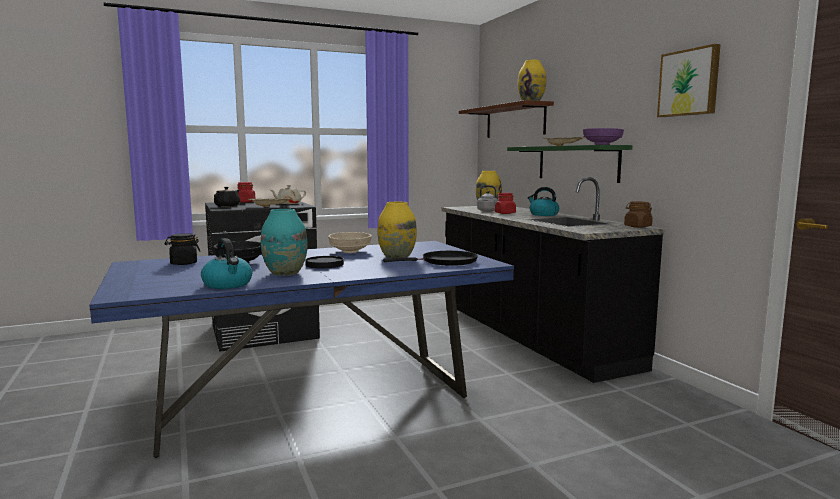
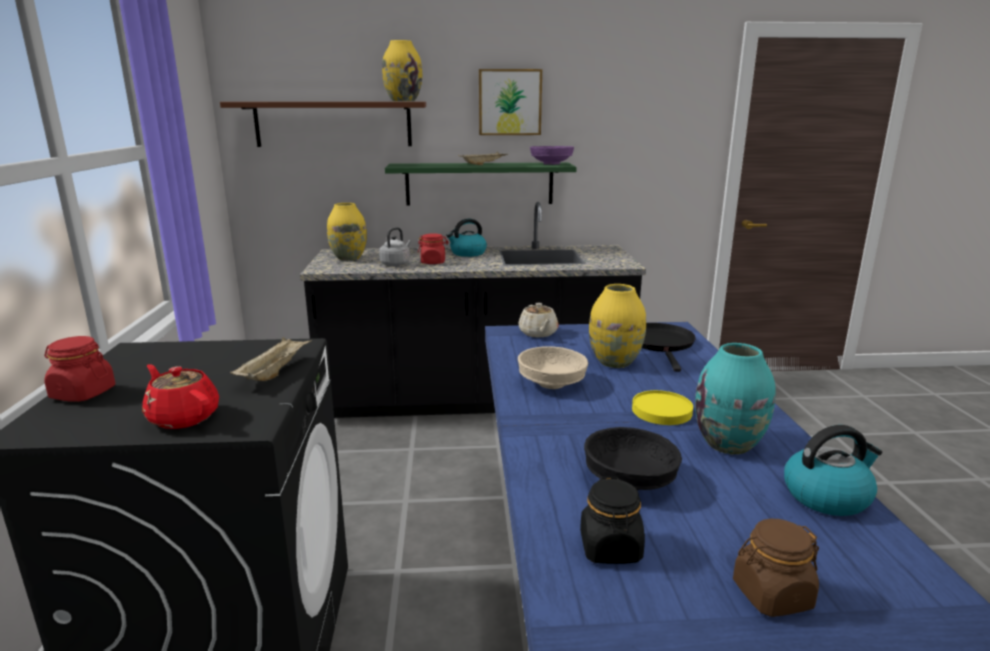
camera: 70 degrees left, 10 degrees up
black teapot [214,187,240,207] -> red teapot [142,364,219,429]
beige teapot [270,185,306,204] -> beige teapot moved to [518,303,559,337]
black plate [305,256,344,268] -> yellow plate [632,390,693,425]
brown jar [624,201,653,228] -> brown jar moved to [733,519,819,617]
picture [657,44,721,117] -> picture moved to [479,69,542,135]

